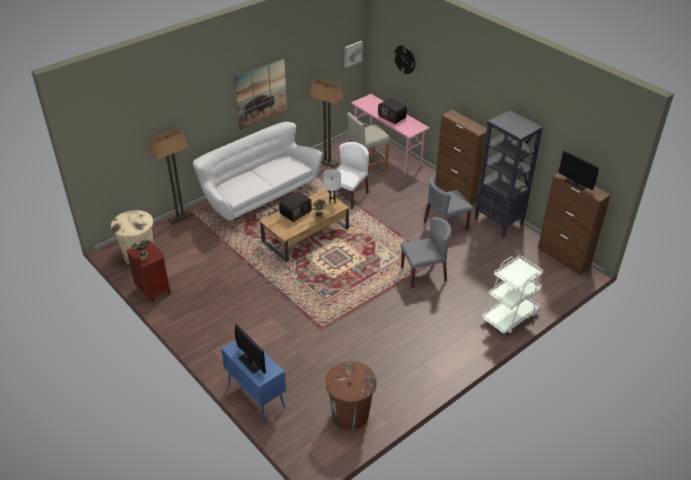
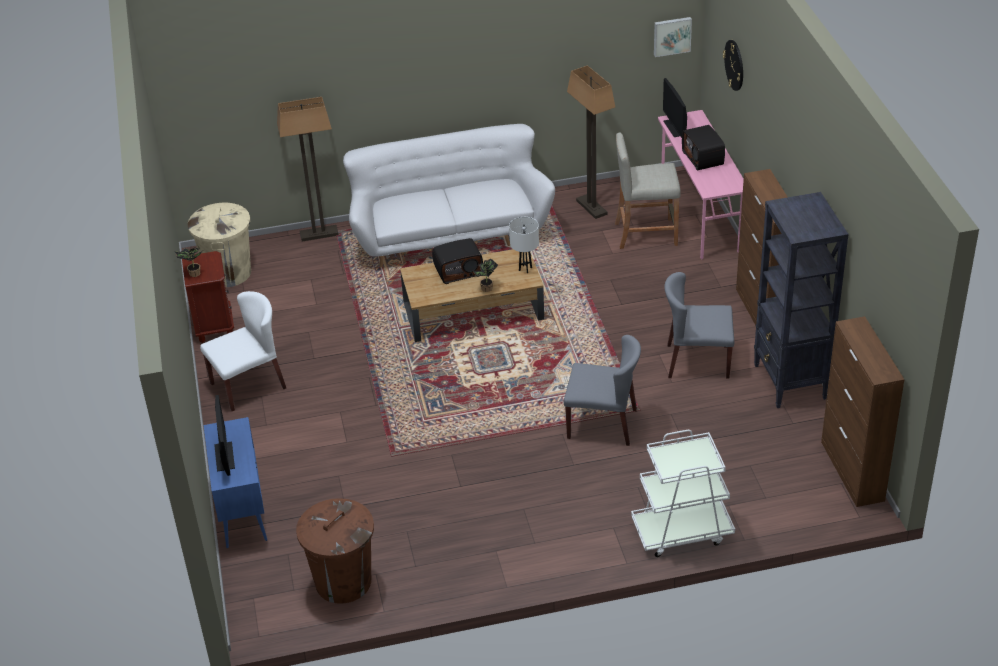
camera: 30 degrees right, 0 degrees up
picture [234,59,287,131] -> none
white chair [328,142,369,210] -> white chair moved to [200,291,286,411]
monitor [558,151,599,190] -> monitor moved to [663,78,687,138]

